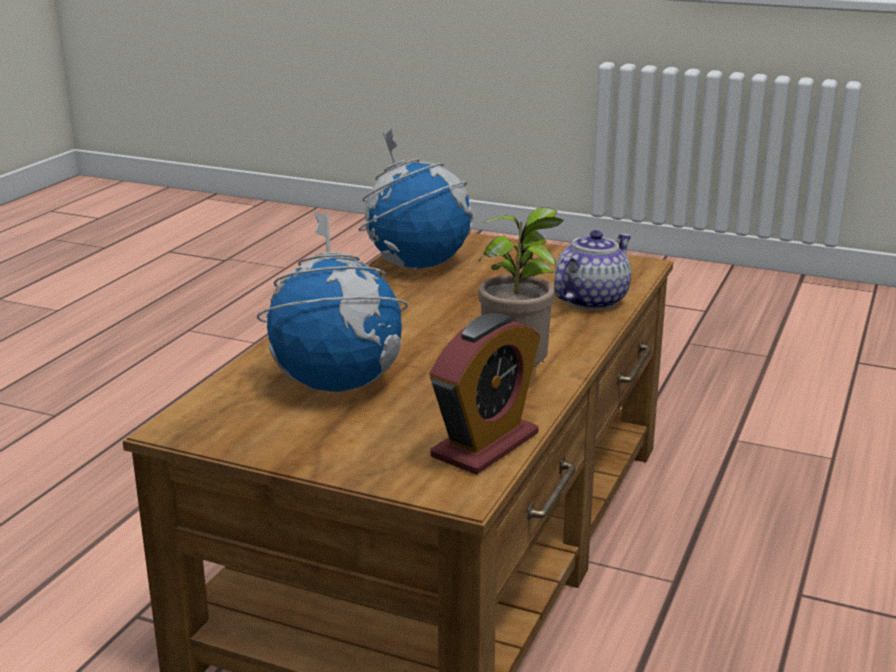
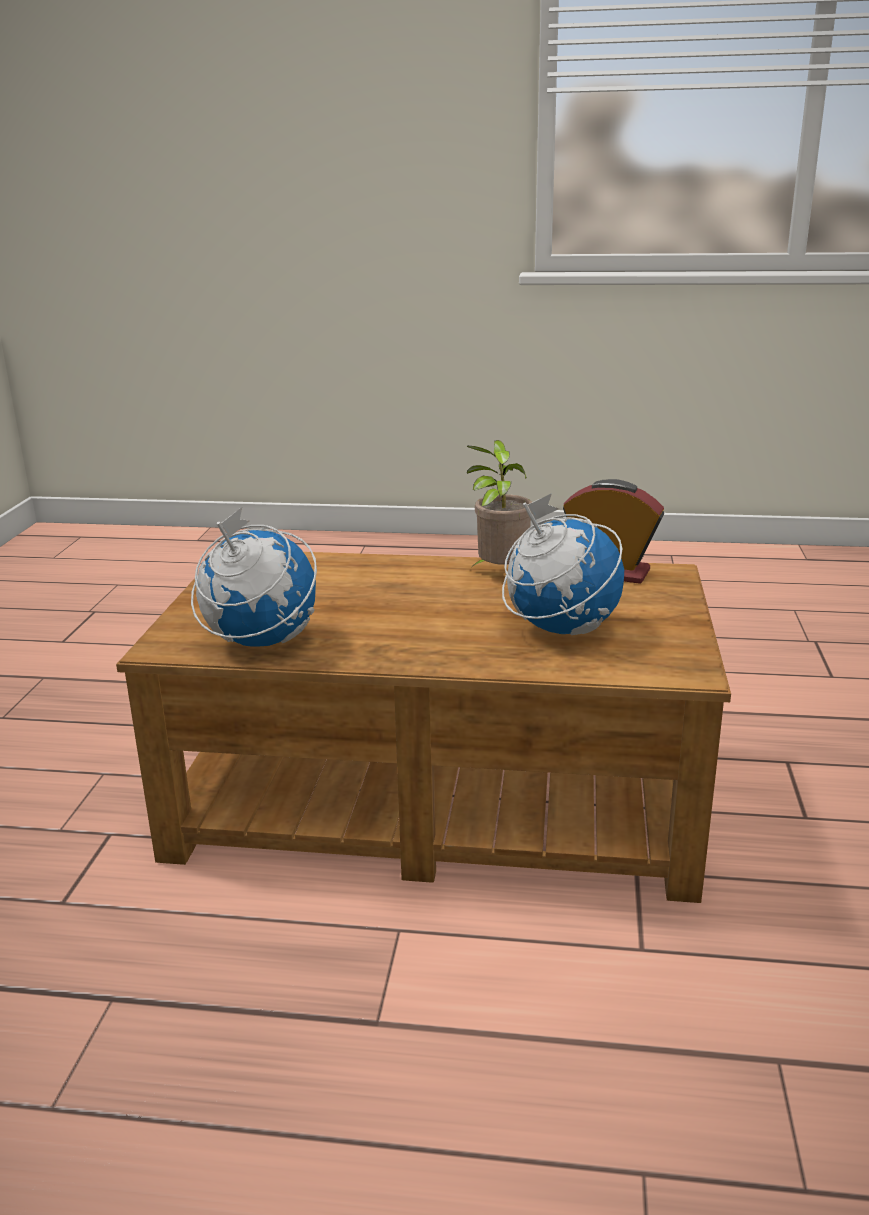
camera: 105 degrees left, 0 degrees up
teapot [554,230,631,310] -> none

